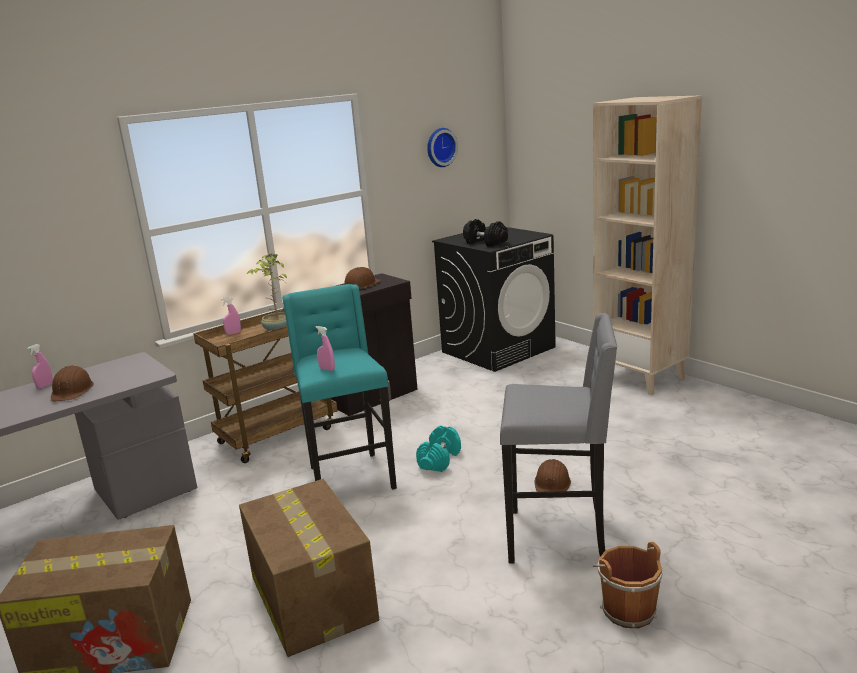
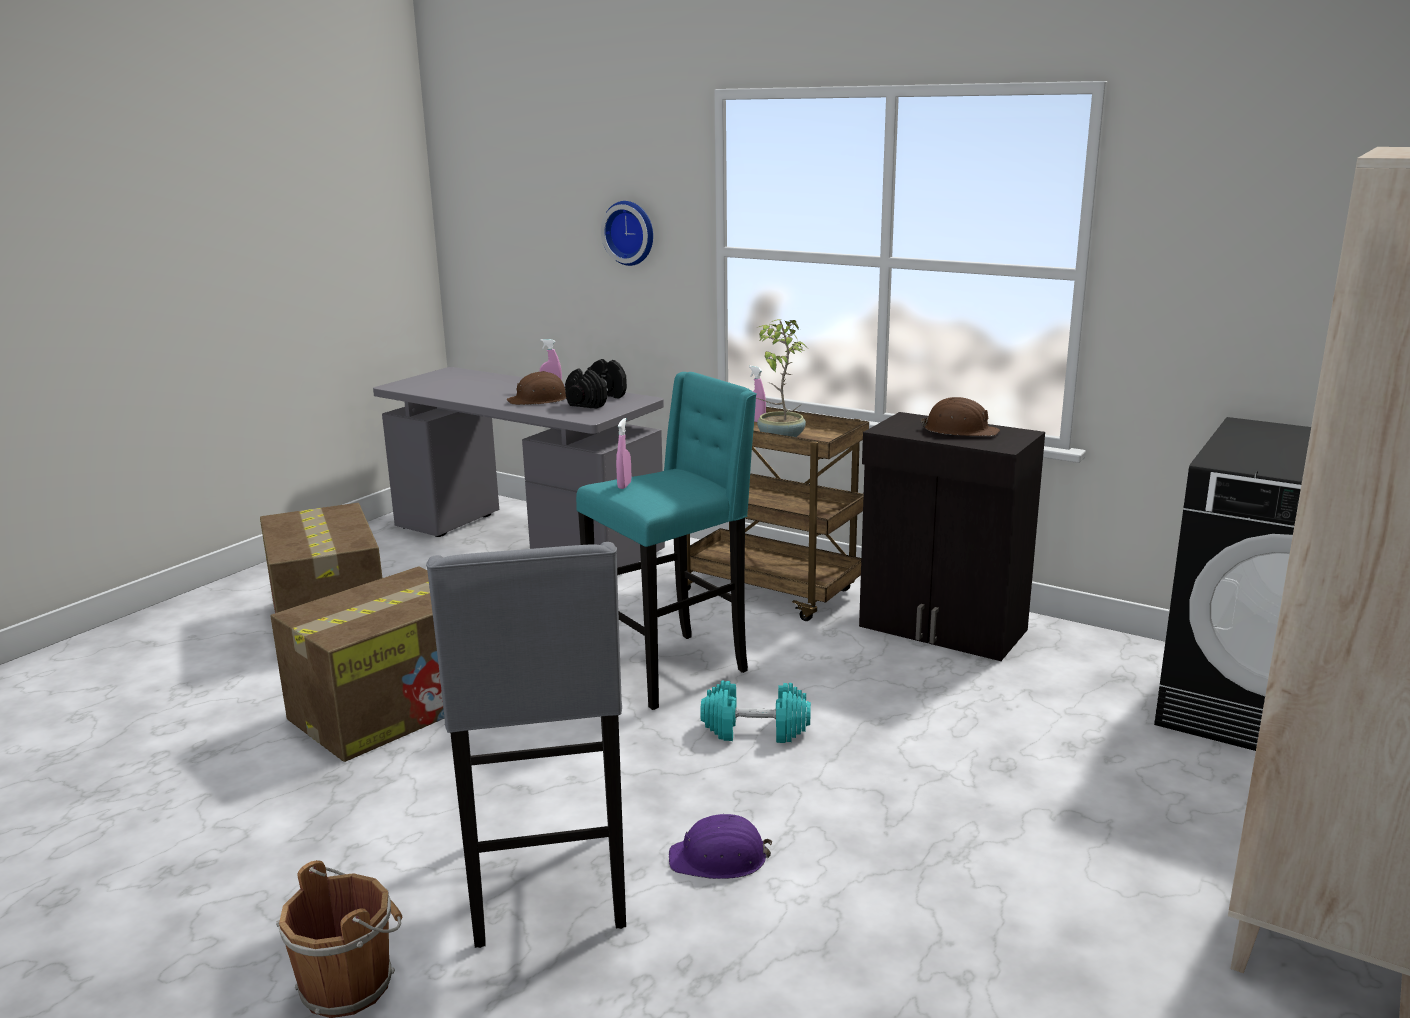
camera: 70 degrees right, 0 degrees up
wall clock [427,128,458,167] -> wall clock moved to [601,201,653,266]
black dumbbell [463,219,508,247] -> black dumbbell moved to [565,359,627,409]
brown hard hat [534,459,571,492] -> purple hard hat [669,814,772,879]

